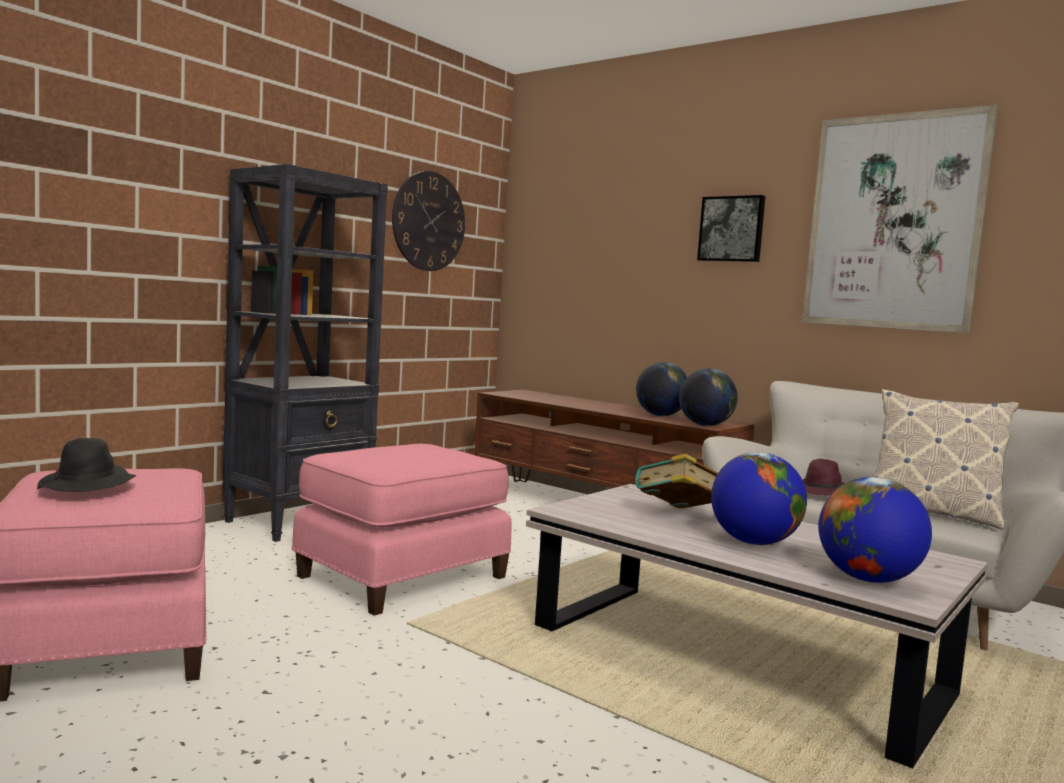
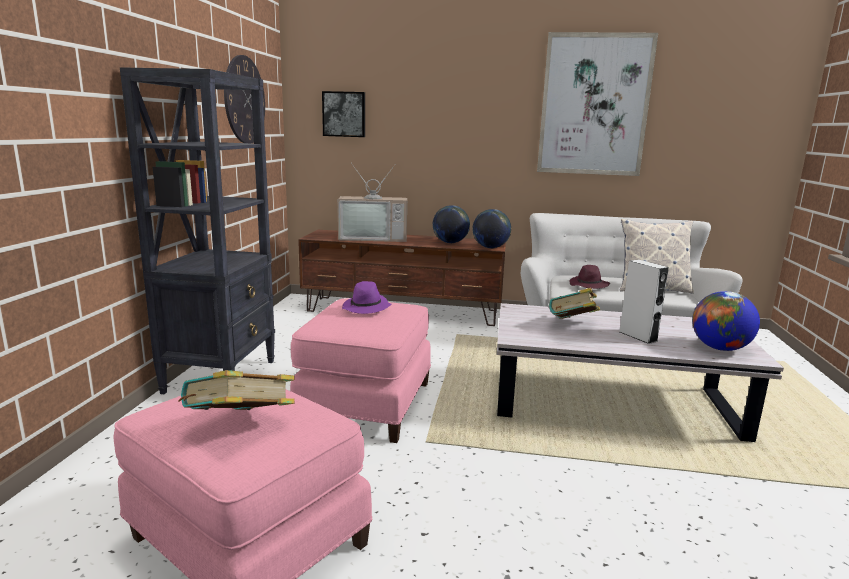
camera: 30 degrees left, 10 degrees up
black hat [37,438,137,492] -> book [178,370,295,410]
picture [697,195,765,262] -> picture moved to [322,91,365,137]
globe [711,452,807,545] -> grey speaker [620,259,669,344]
none -> television [338,163,407,242]
none -> purple hat [342,281,391,314]

